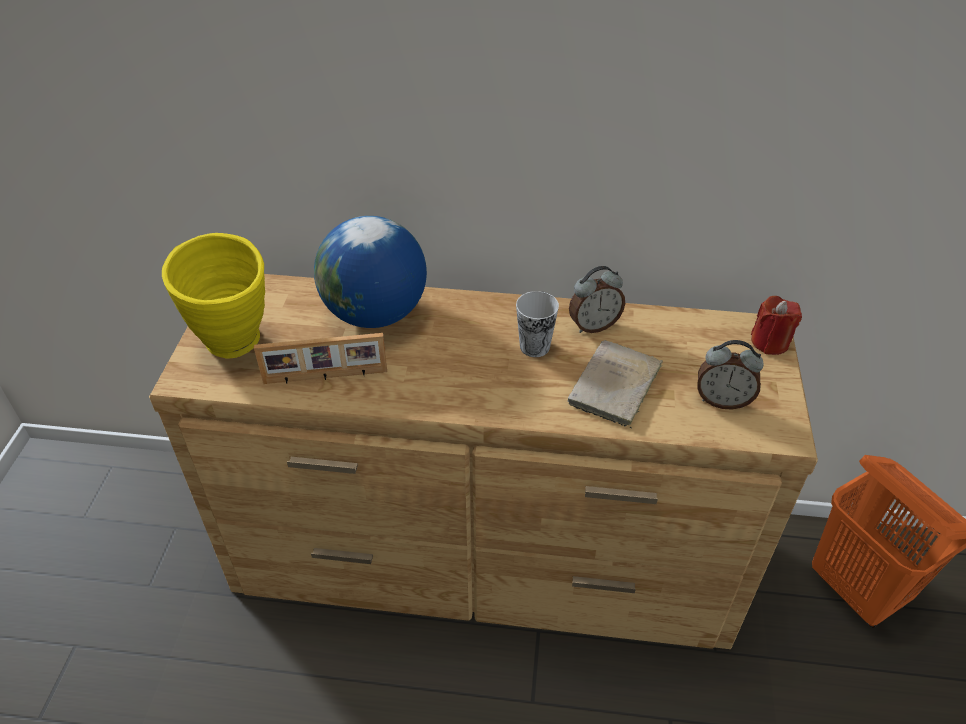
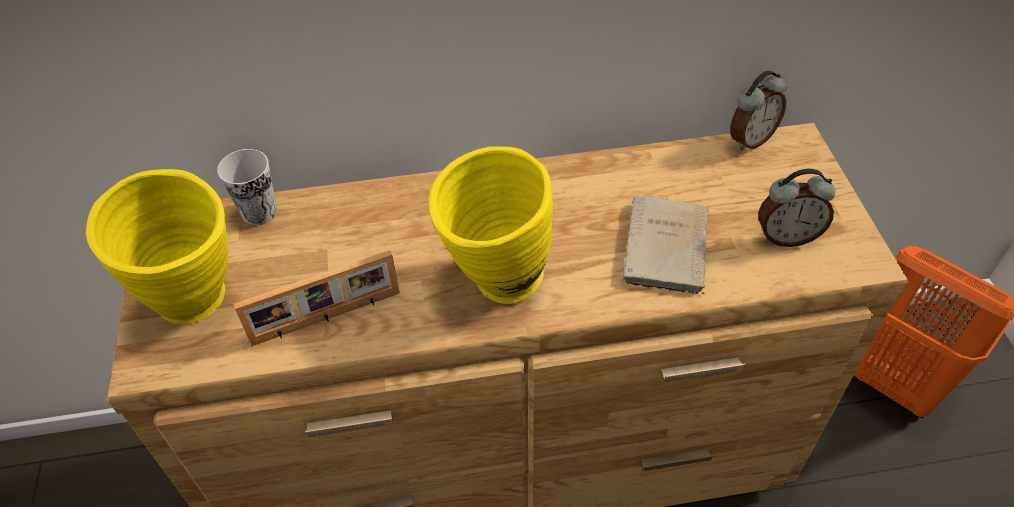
camera: 15 degrees left, 5 degrees up
globe [314,216,427,328] -> none
cup [516,291,559,357] -> cup moved to [217,149,277,226]
alarm clock [569,266,625,333] -> alarm clock moved to [730,70,787,151]
red candle [751,296,802,355] -> none
none -> yellow vase [429,146,553,304]

